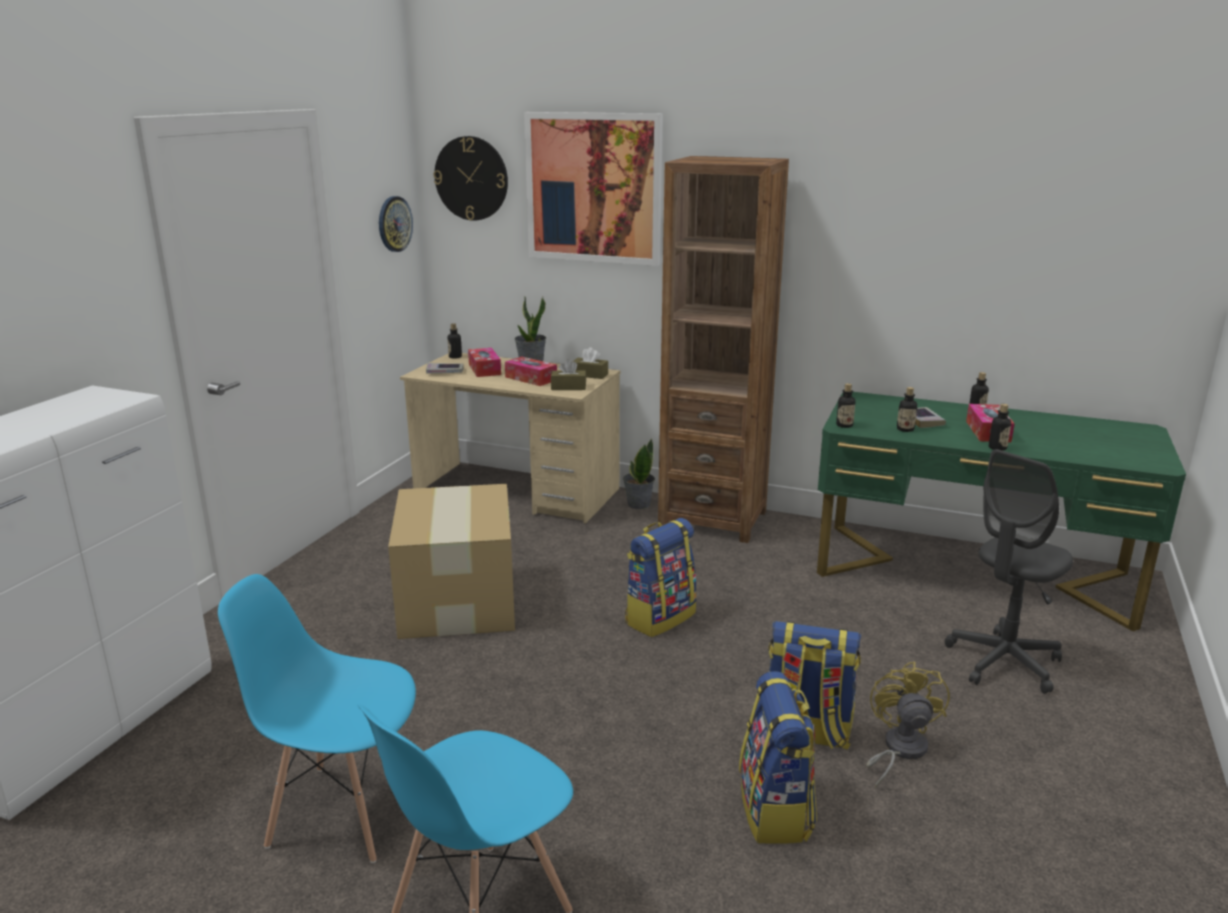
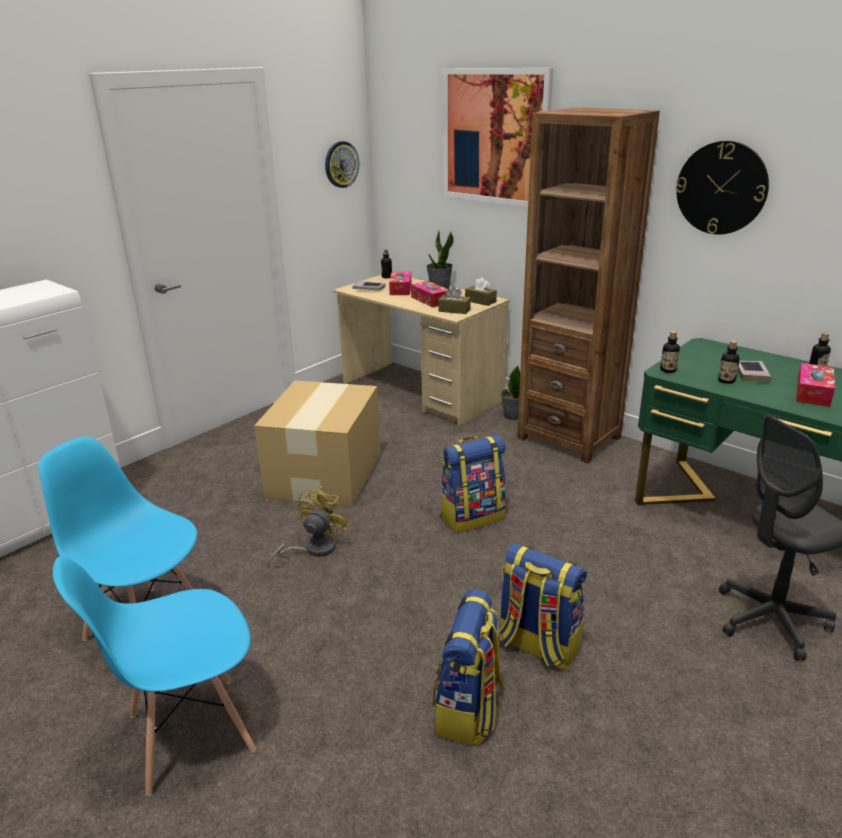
camera: 20 degrees right, 5 degrees up
wall clock [433,136,508,221] -> wall clock moved to [676,141,769,235]
yellow fan [866,661,950,788] -> yellow fan moved to [268,486,350,567]
bottle [989,404,1011,451] -> none

